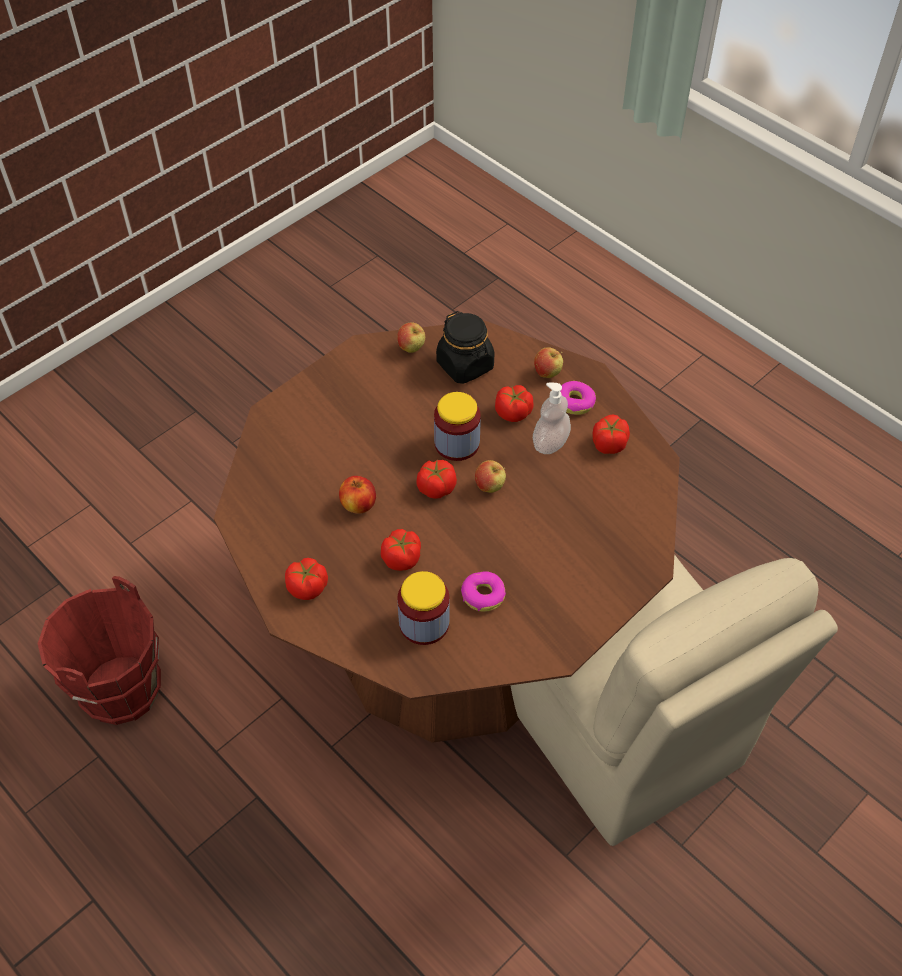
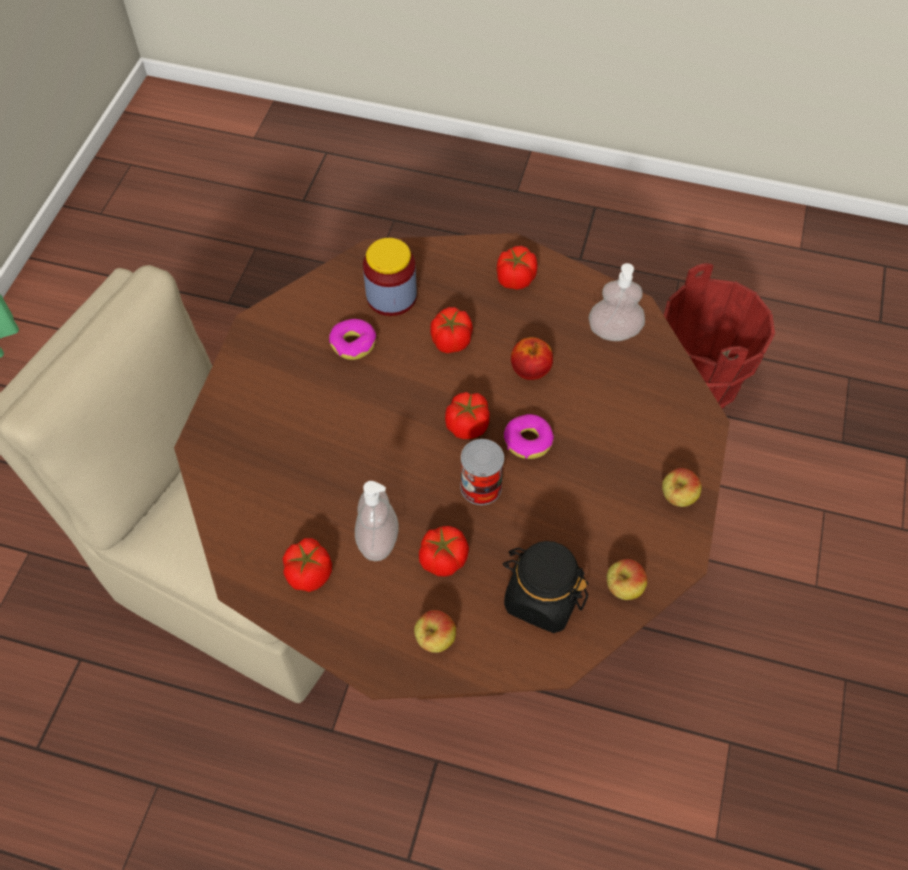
camera: 150 degrees right, 5 degrees up
jar [434,392,481,461] -> can [460,439,504,505]
apple [475,460,506,493] -> apple moved to [662,468,702,507]
donut [560,381,596,415] -> donut moved to [504,414,554,459]
none -> soap dispenser [588,263,645,341]

